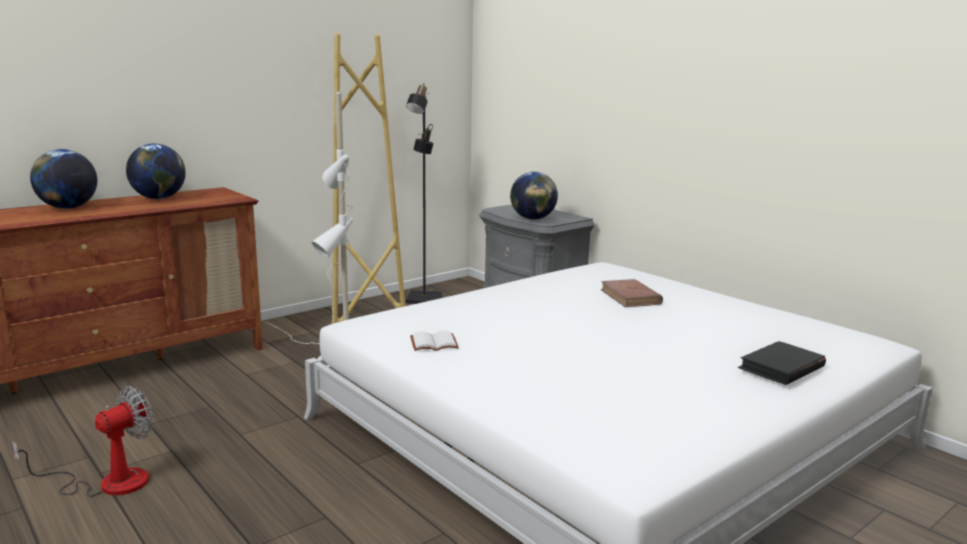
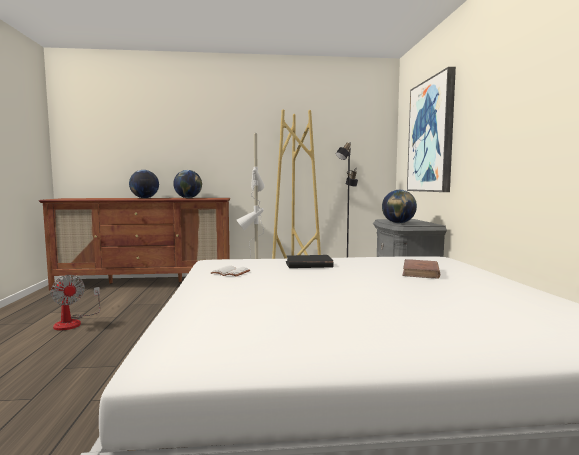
camera: 35 degrees right, 10 degrees down
fan [12,386,153,497] -> fan turned 60 degrees clockwise [50,275,100,331]
black book [738,341,826,385] -> black book moved to [286,255,333,268]
none -> picture [407,67,456,192]

